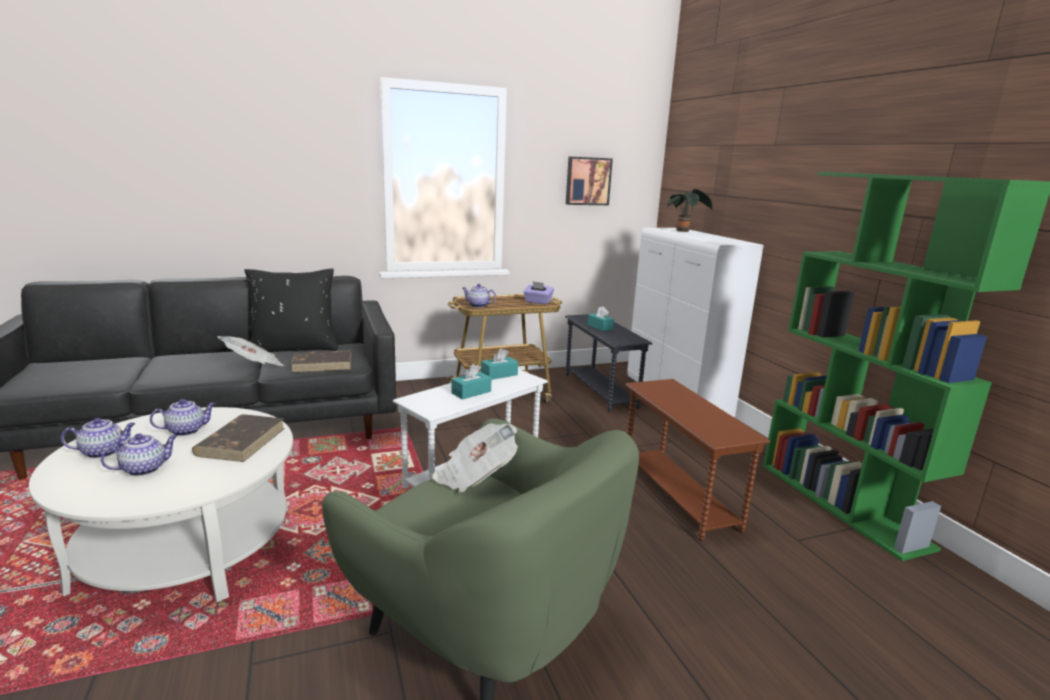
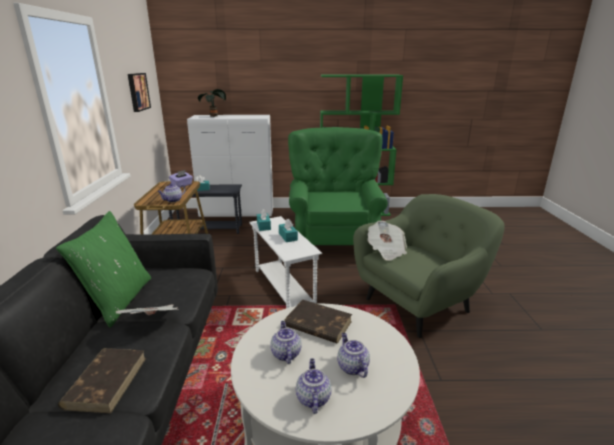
camera: 70 degrees left, 5 degrees up
black pillow [244,268,339,352] -> green pillow [56,211,151,328]
brown book [291,350,351,373] -> brown book moved to [58,348,146,413]
brown side table [625,379,770,541] -> green armchair [288,127,388,245]

